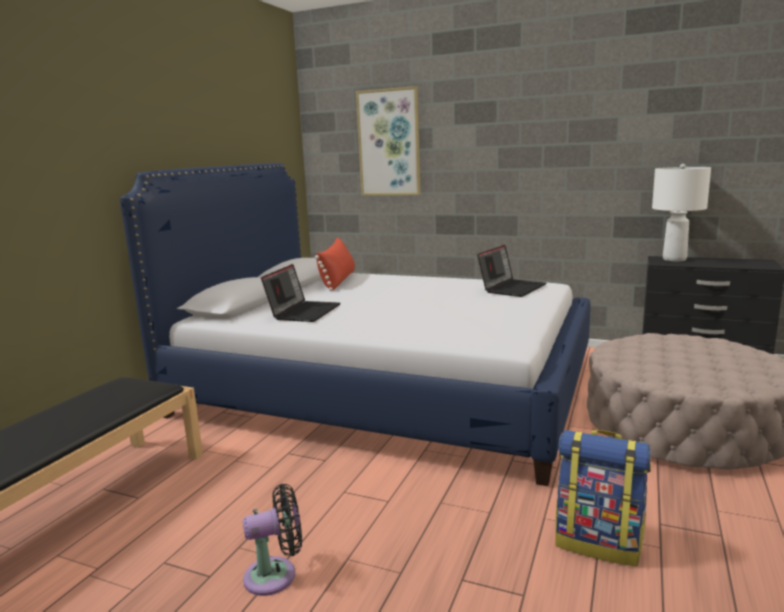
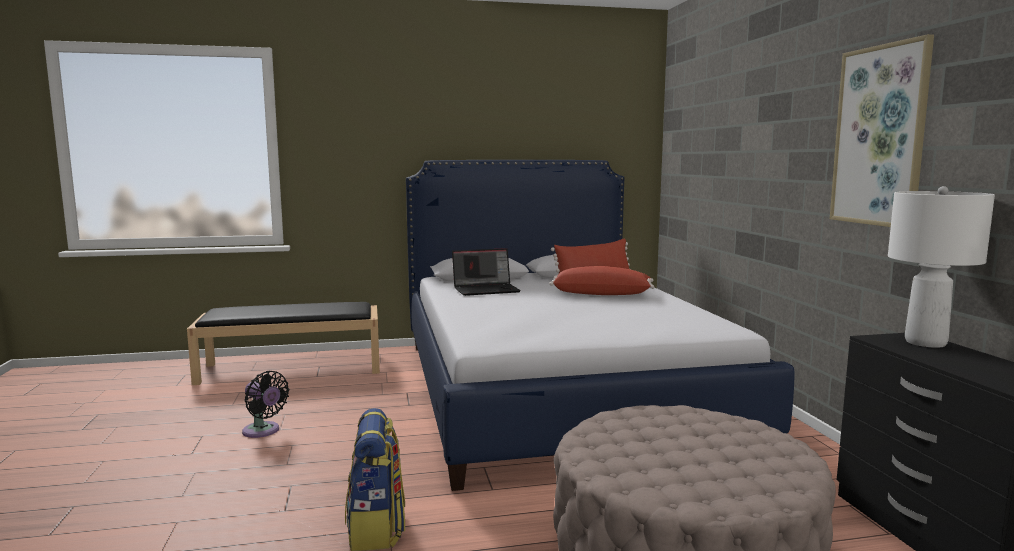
camera: 55 degrees right, 5 degrees down
picture [356,86,421,196] -> picture moved to [830,34,934,227]
laptop [477,245,546,297] -> none
none -> red pillow [549,266,654,295]

